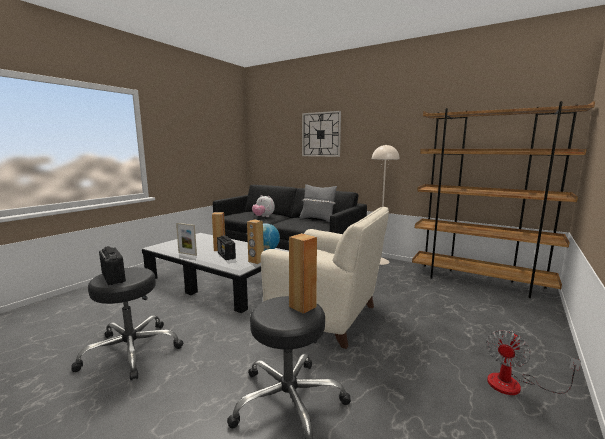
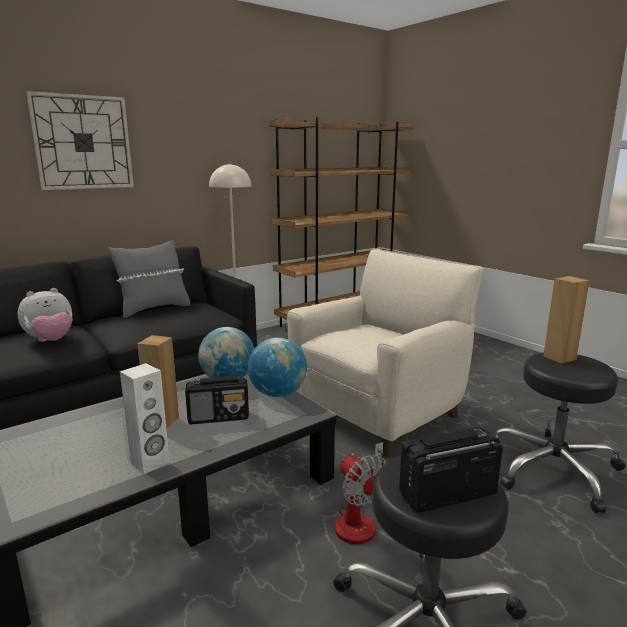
camera: 70 degrees left, 5 degrees up
picture frame [176,223,197,256] -> white speaker [120,363,170,474]
brown speaker [247,220,264,264] -> globe [248,337,307,397]
fan [486,330,581,395] -> fan moved to [335,442,387,544]

